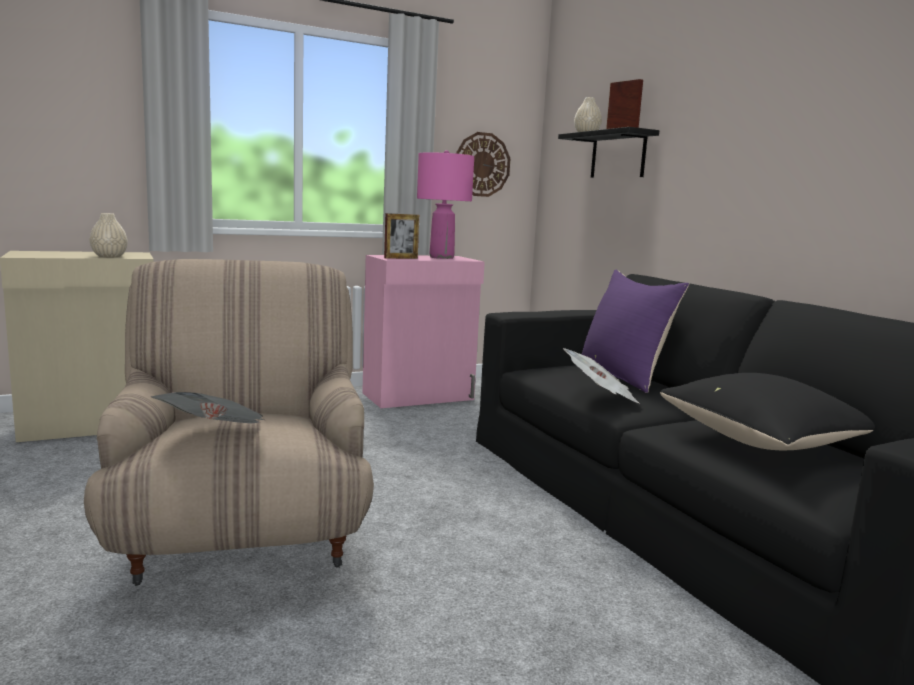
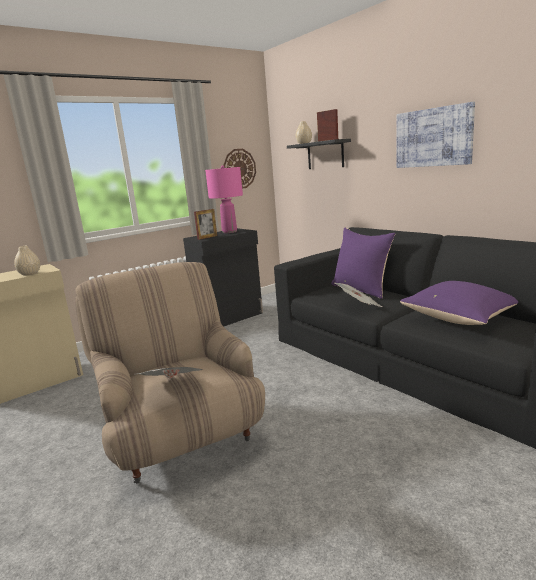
camera: 10 degrees left, 5 degrees up
pink cabinet [362,255,485,408] -> black cabinet [183,228,263,327]
black pillow [660,373,875,450] -> purple pillow [400,281,518,325]
none -> picture [396,102,475,168]

